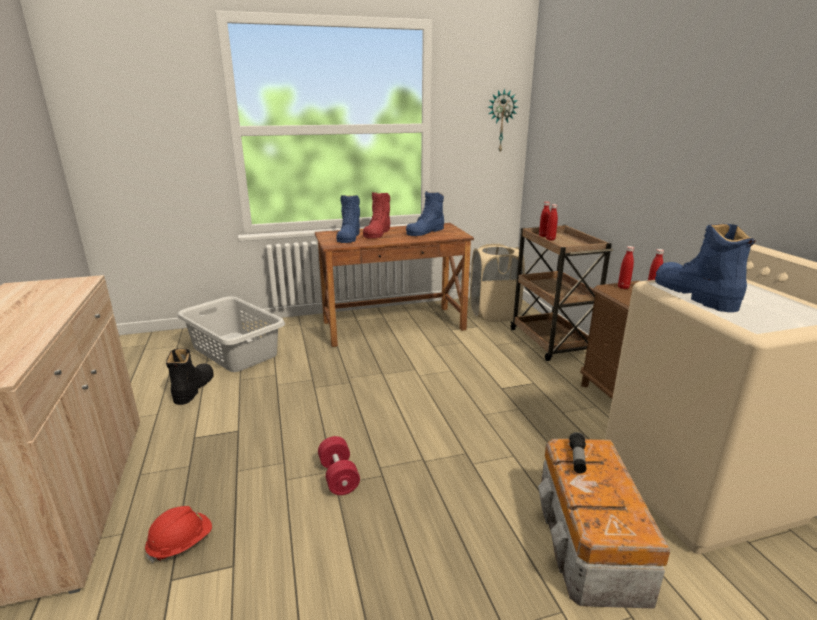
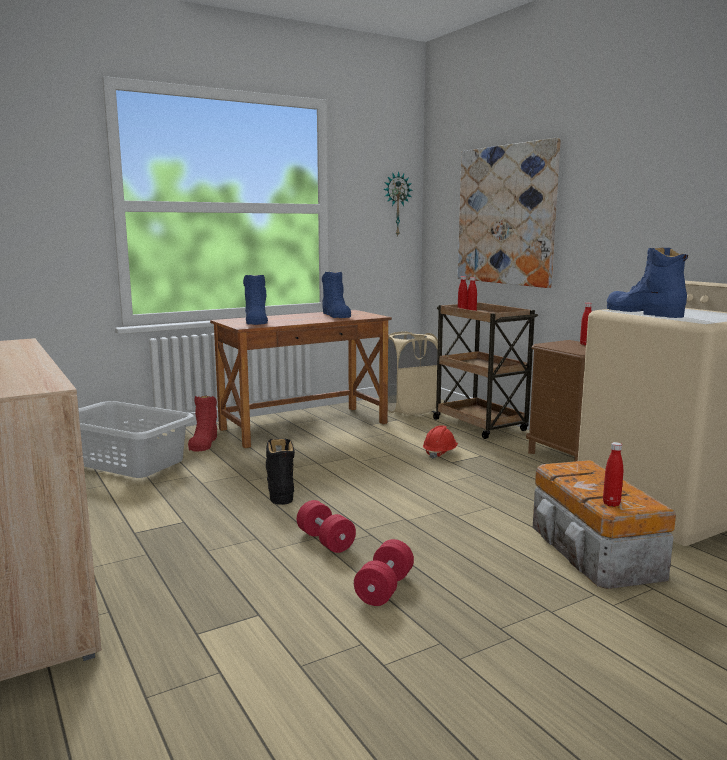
camera: 15 degrees left, 10 degrees down
red hard hat [145,506,212,563] -> red hard hat moved to [423,425,458,459]
black boot [166,348,213,405] -> black boot moved to [266,439,295,505]
red boot [363,192,390,239] -> red boot moved to [188,396,217,452]
blue boot [406,191,444,236] -> blue boot turned 45 degrees counterclockwise [322,271,351,318]
flashlight [569,432,586,473] -> none
red bottle [618,246,634,289] -> red bottle moved to [603,442,623,507]
none -> red dumbbell [354,539,414,606]
none -> picture [458,138,561,288]

